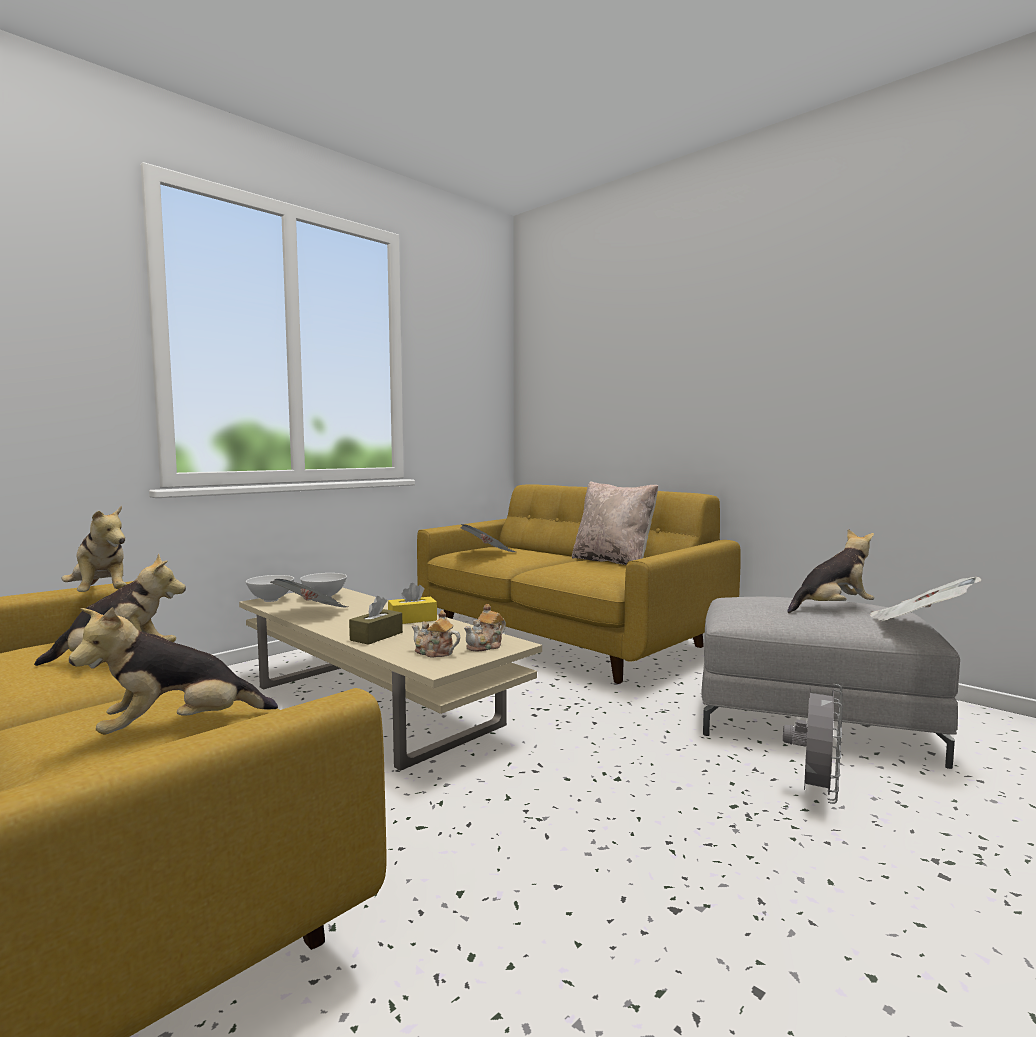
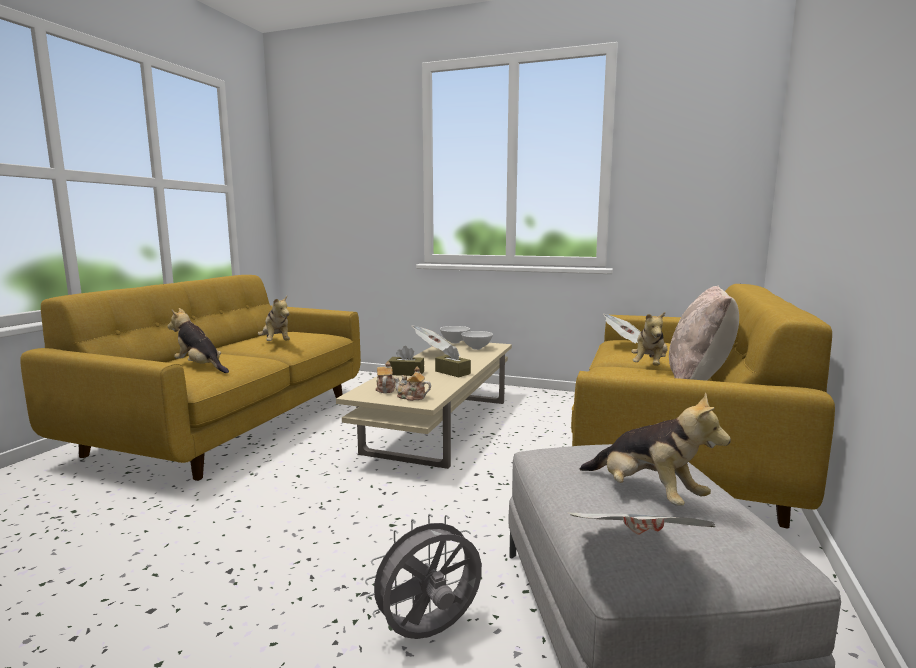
camera: 65 degrees right, 5 degrees up
plush toy [62,505,127,592] -> plush toy moved to [631,312,668,366]
yellow tissue box [388,583,437,624] -> brown tissue box [435,345,471,377]
grey fan [783,684,843,804] -> grey fan turned 150 degrees clockwise [365,514,482,639]

